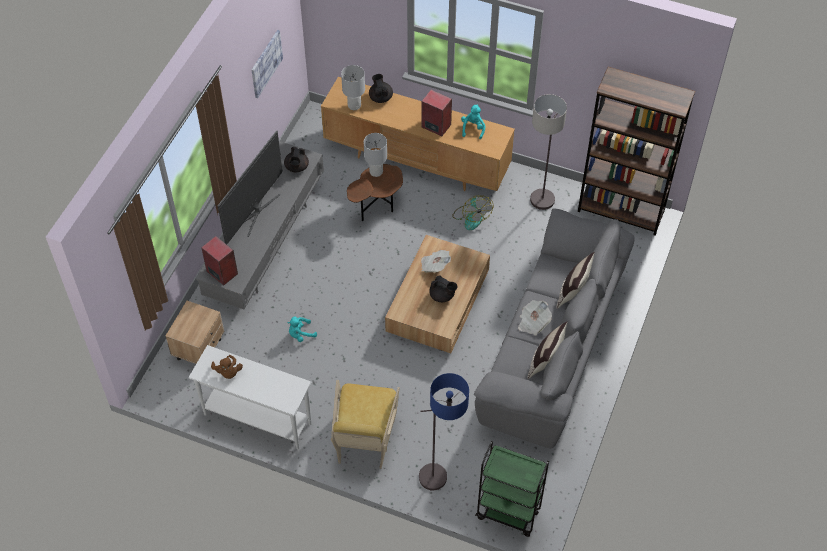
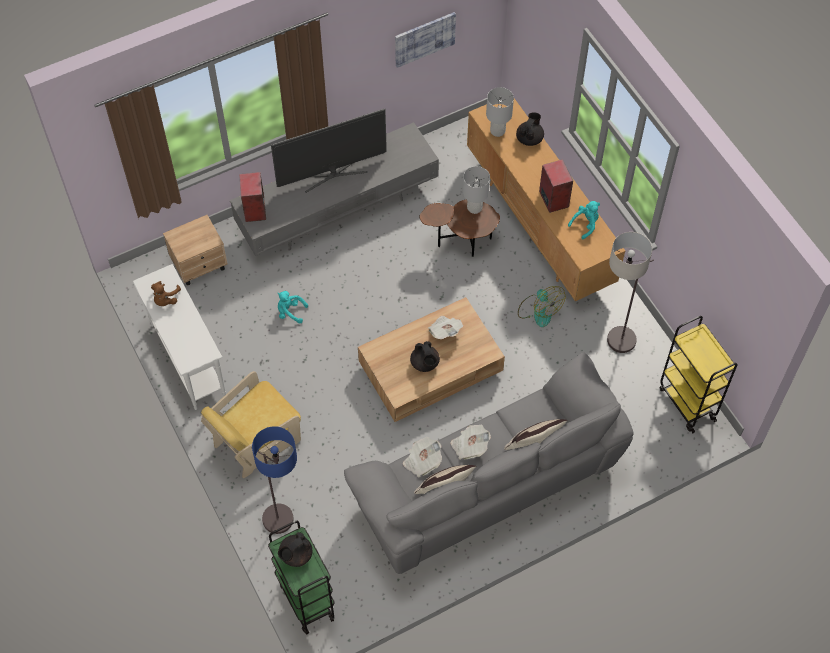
camera: 40 degrees right, 5 degrees up
black teapot [284,147,309,172] -> black teapot moved to [278,532,312,567]
fan [452,195,493,230] -> fan turned 60 degrees counterclockwise [518,286,565,327]
brown bookcase [578,67,695,236] -> yellow cart [660,316,738,434]
none -> newspaper [403,437,442,477]

